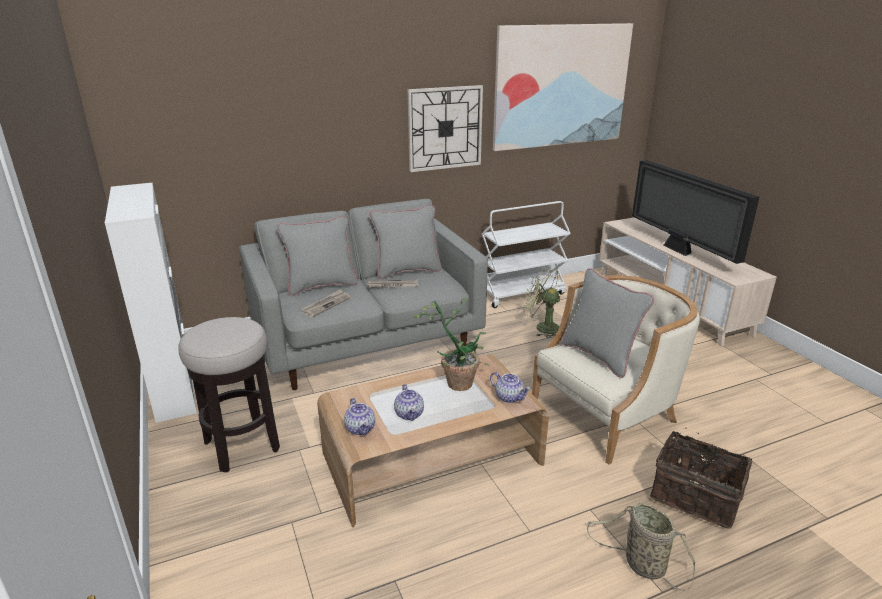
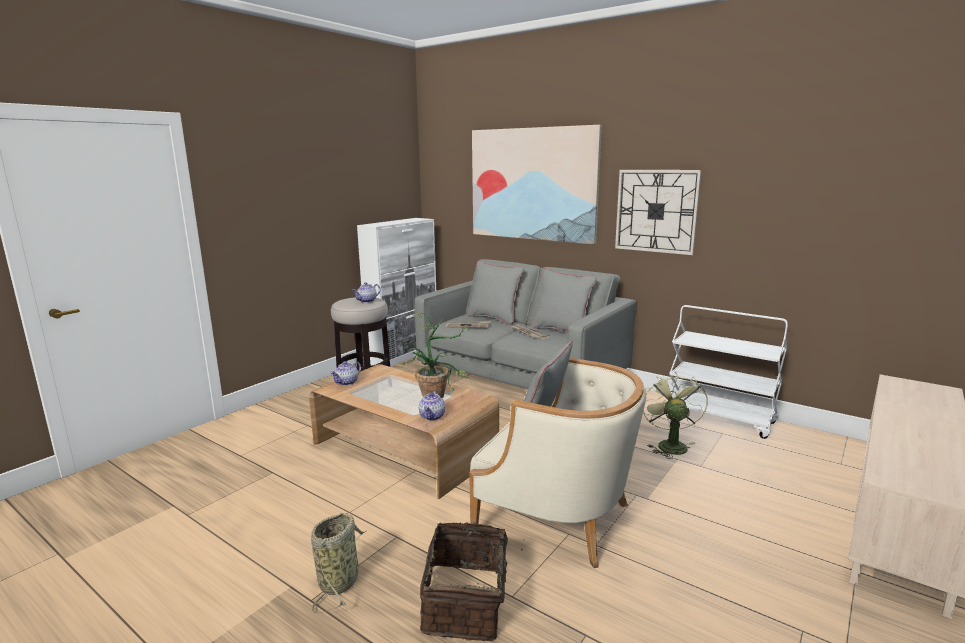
camera: 60 degrees right, 10 degrees down
teapot [394,384,424,421] -> teapot moved to [352,282,380,303]
picture [493,23,633,151] -> picture moved to [472,125,602,244]
television [632,160,760,264] -> none

